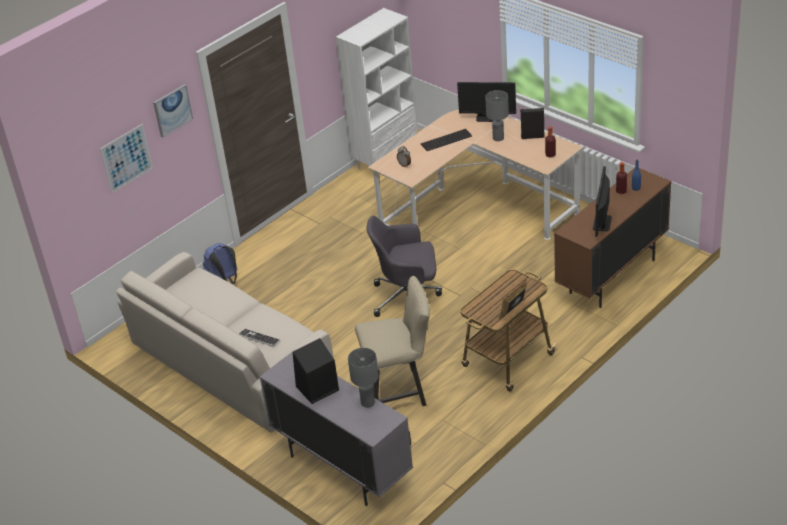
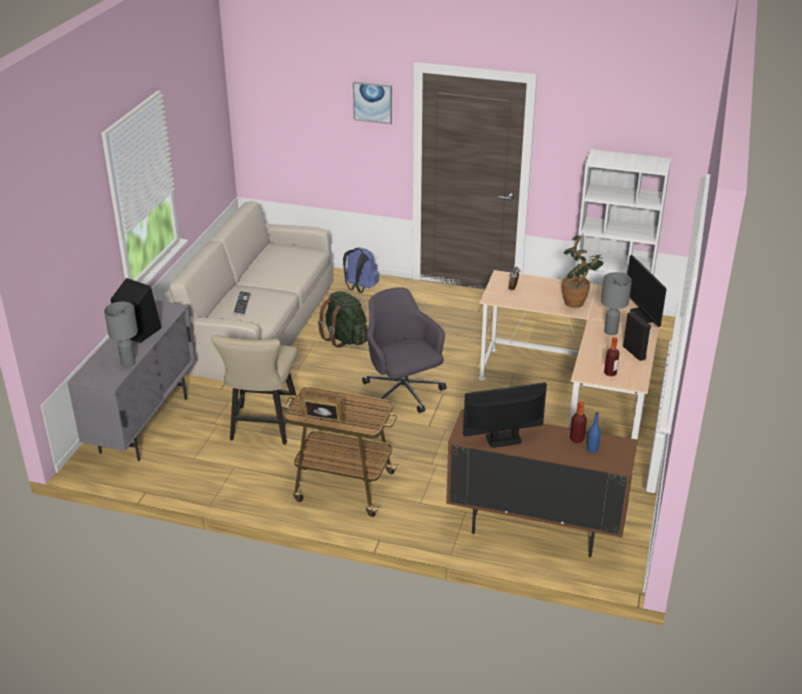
camera: 60 degrees right, 5 degrees down
picture [100,124,153,193] -> none
beige chair [355,276,430,406] -> beige chair turned 45 degrees clockwise [211,335,298,445]
keyboard [421,129,472,151] -> potted plant [562,233,603,308]
none -> green backpack [318,291,368,348]

